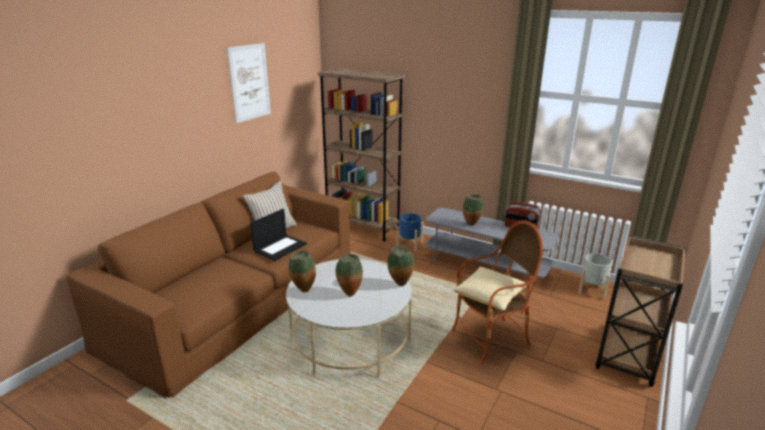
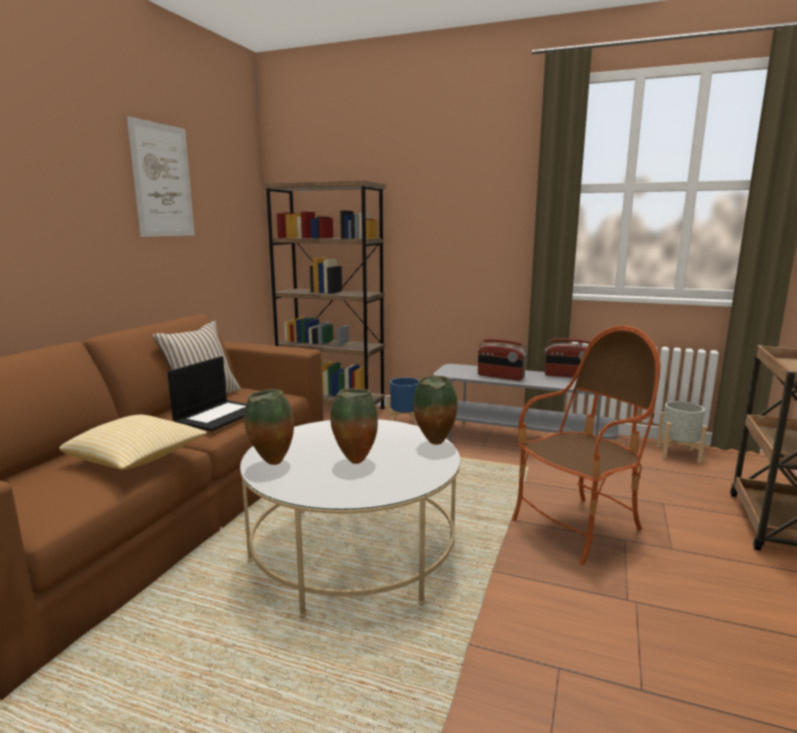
camera: 10 degrees left, 10 degrees down
pillow [453,267,527,311] -> pillow moved to [59,415,207,470]
vase [463,194,484,226] -> radio [478,339,527,381]

